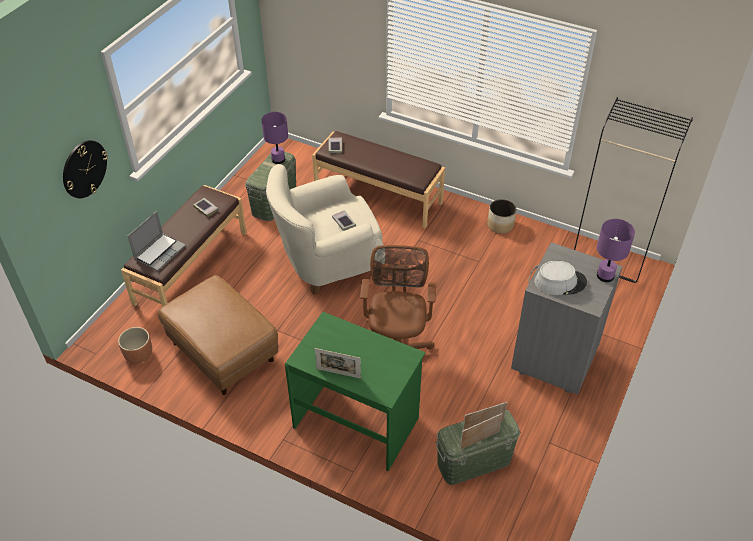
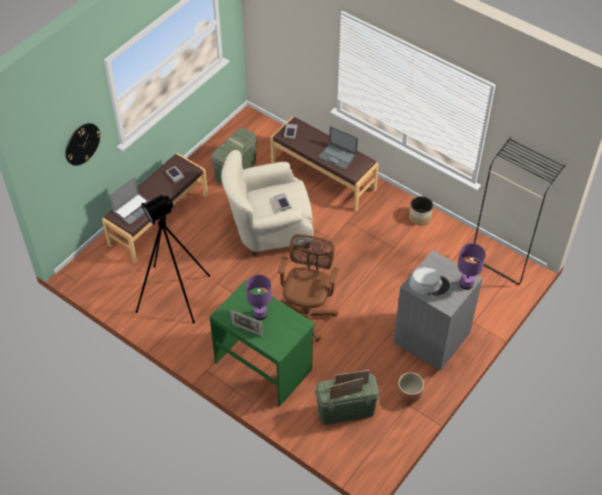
camera: 10 degrees right, 5 degrees up
brown planter [118,327,152,363] -> brown planter moved to [398,372,424,403]
brown ottoman [158,275,278,395] -> black floor lamp [135,195,210,323]
purple table lamp [262,112,288,164] -> purple table lamp moved to [246,275,272,320]
none -> laptop [318,126,358,170]

